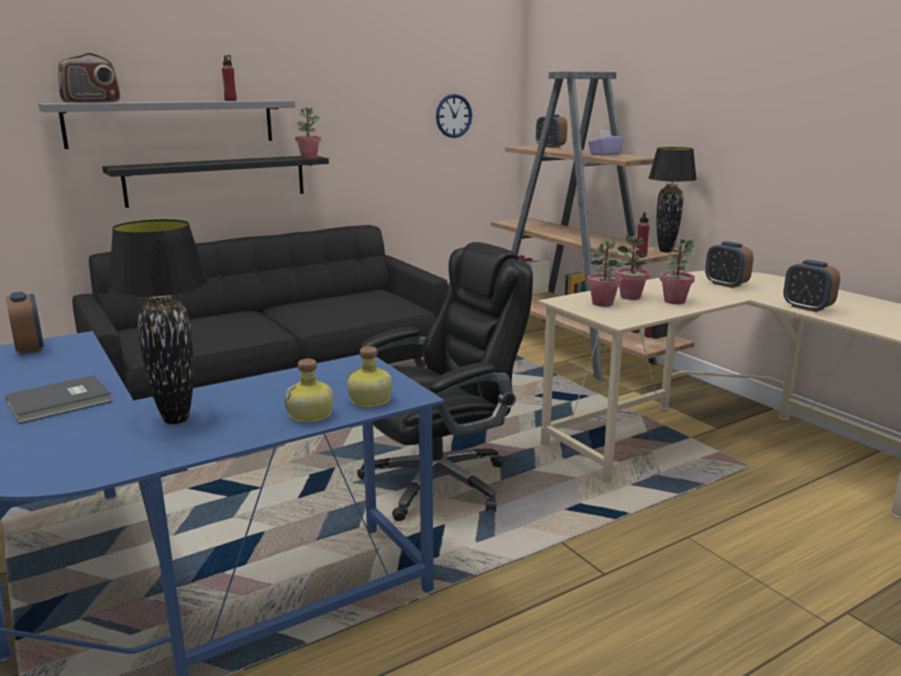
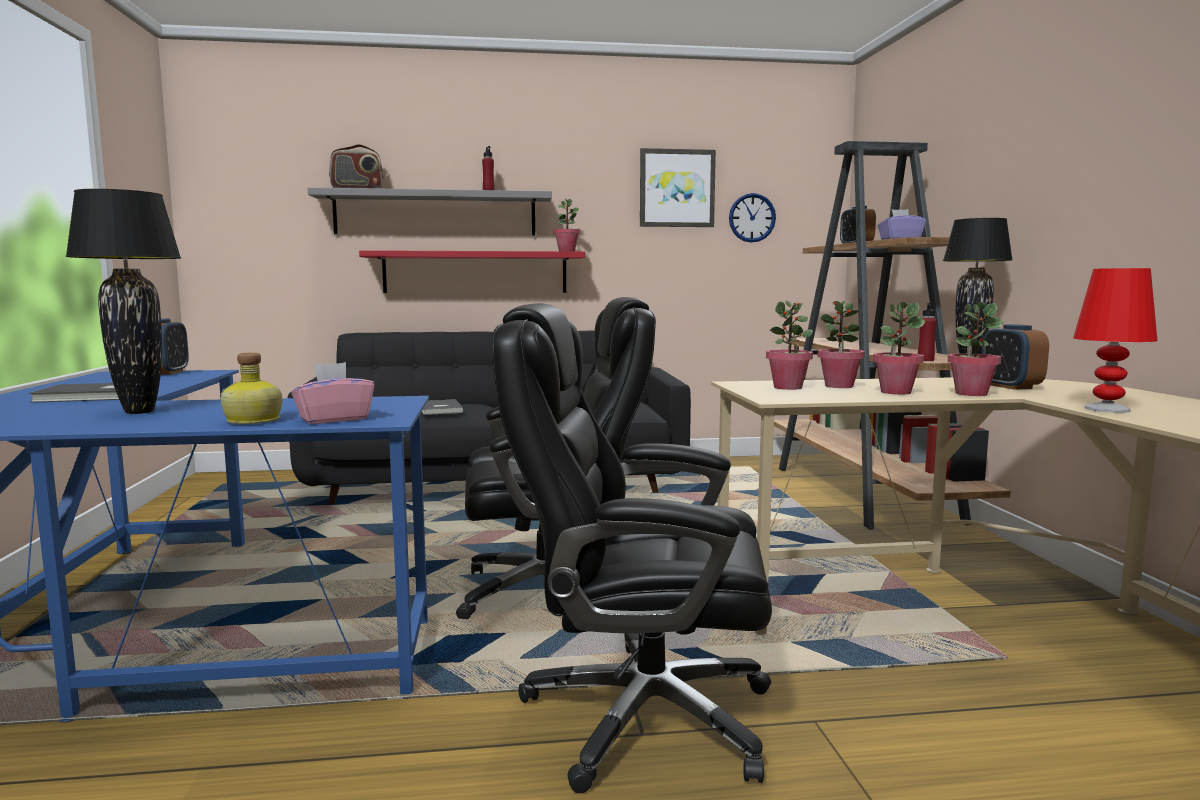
camera: 25 degrees right, 10 degrees down
black shelf [102,156,329,208] -> red shelf [359,250,585,293]
bottle [347,346,393,407] -> pink tissue box [292,362,375,424]
alarm clock [783,260,840,312] -> red table lamp [1073,268,1158,413]
none -> grey book [422,399,464,415]
none -> black office chair [492,303,772,793]
none -> picture [640,148,716,227]
none -> potted plant [948,302,1003,396]

